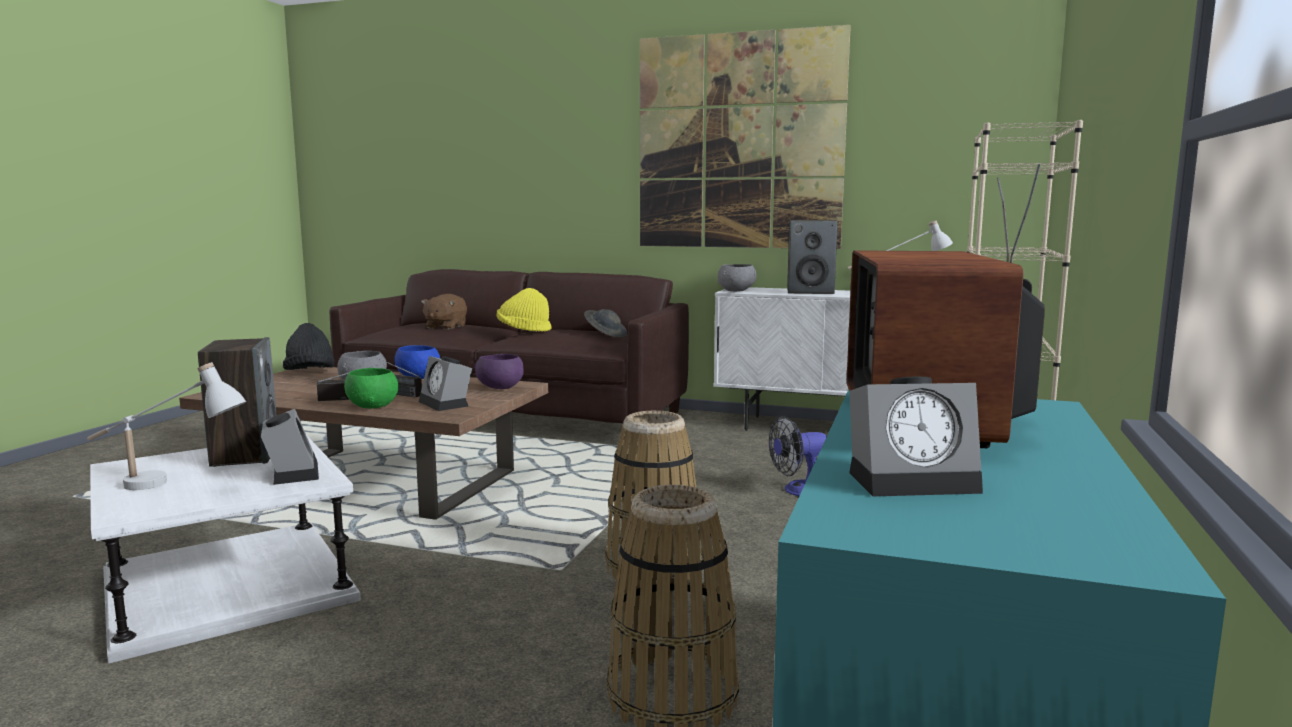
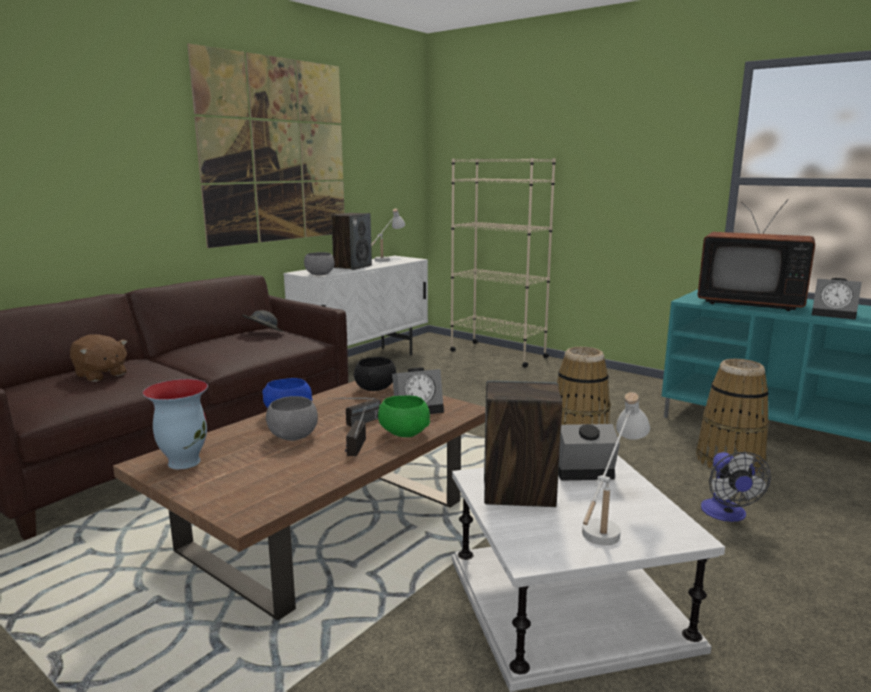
camera: 70 degrees left, 5 degrees up
black hat [283,323,335,370] -> vase [143,379,208,469]
purple bowl [474,354,524,389] -> black bowl [354,357,396,391]
yellow hat [496,288,551,332] -> none
fan [769,416,827,496] -> fan moved to [701,452,771,522]
alarm clock [849,376,983,496] -> alarm clock turned 105 degrees clockwise [812,278,862,320]

